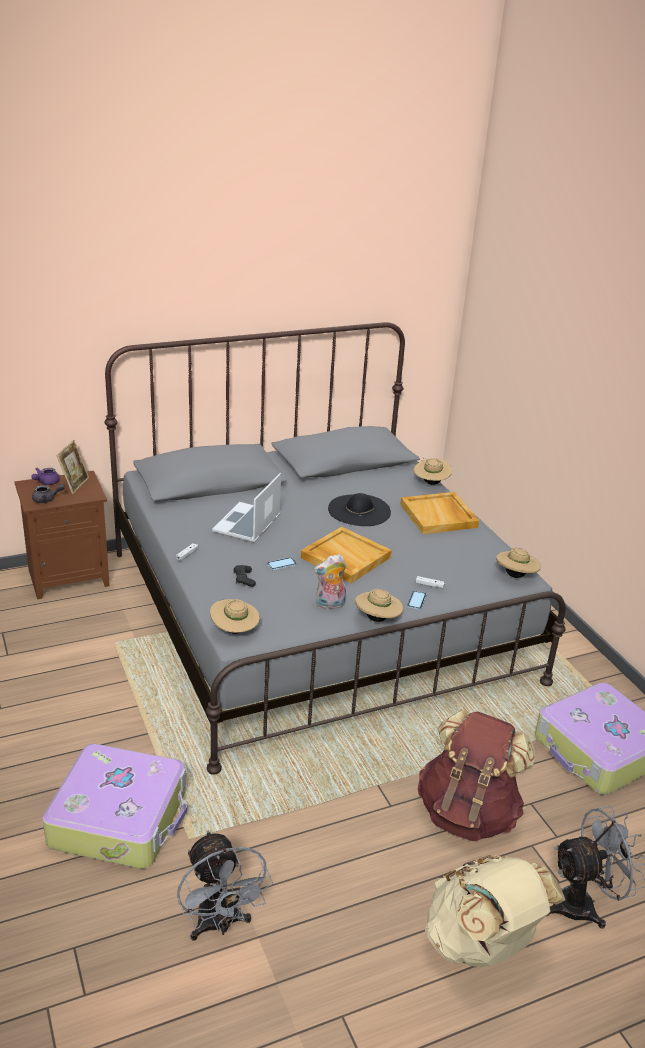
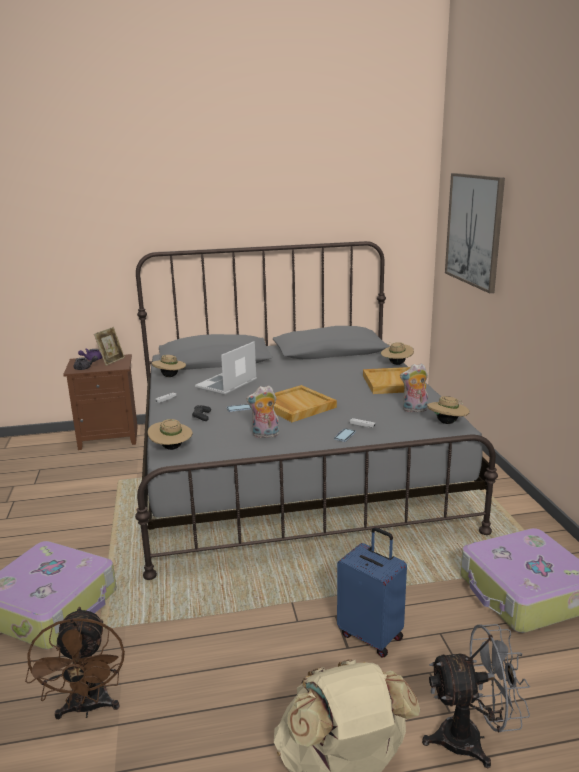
camera: 15 degrees right, 10 degrees down
grey fan [177,830,273,940] -> brown fan [25,607,125,719]
black hat [328,493,391,526] -> none
beige hat [355,589,403,622] -> beige hat moved to [152,355,186,377]
brown backpack [418,709,536,841] -> blue suitcase [337,527,407,658]
none -> plush toy [400,363,428,412]
none -> picture [445,173,505,293]

